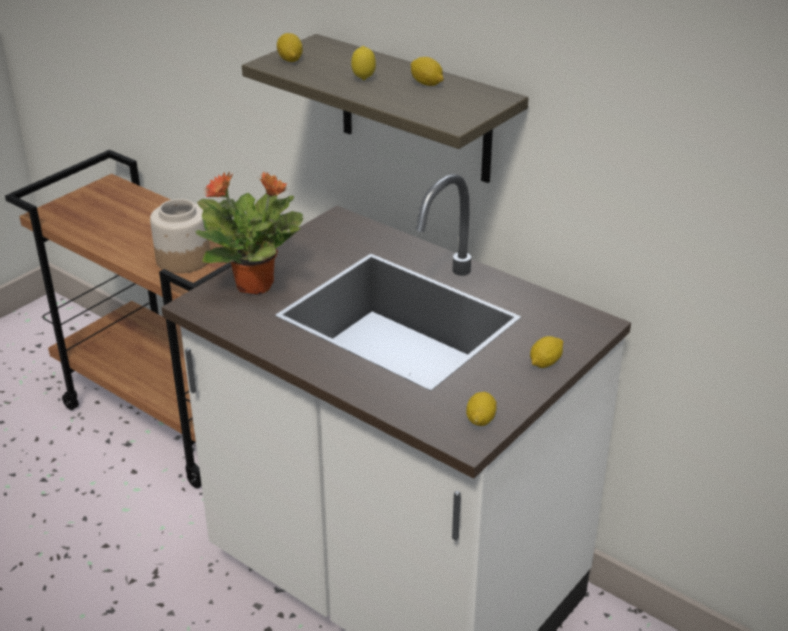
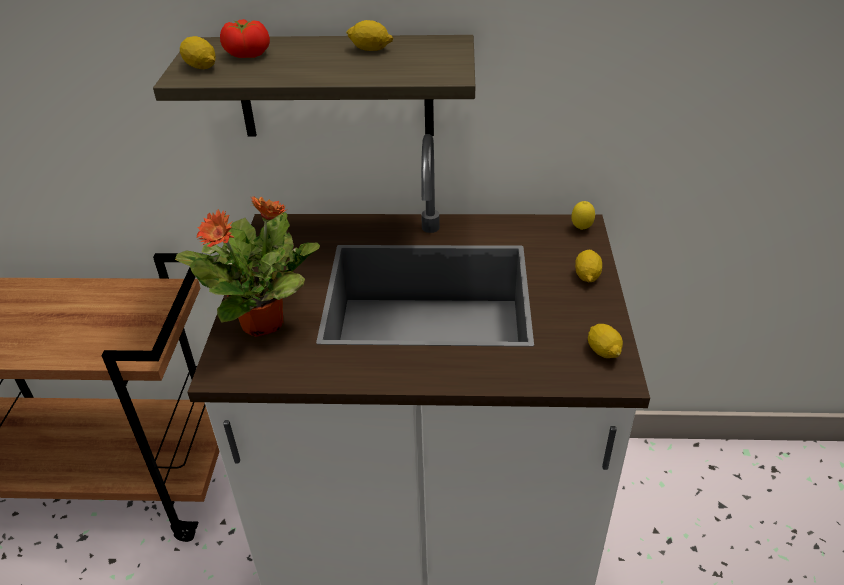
camera: 35 degrees left, 5 degrees up
jar [150,199,210,273] -> none
lemon [351,46,376,80] -> lemon moved to [571,201,595,230]
none -> tomato [220,19,270,58]

